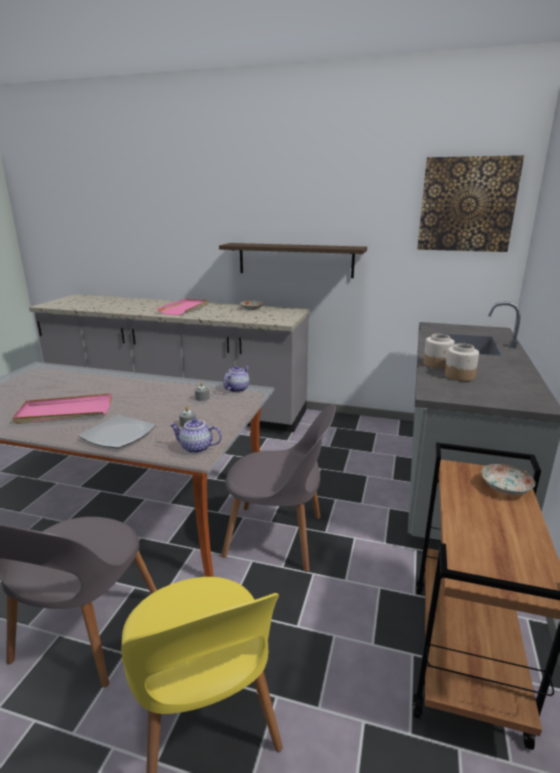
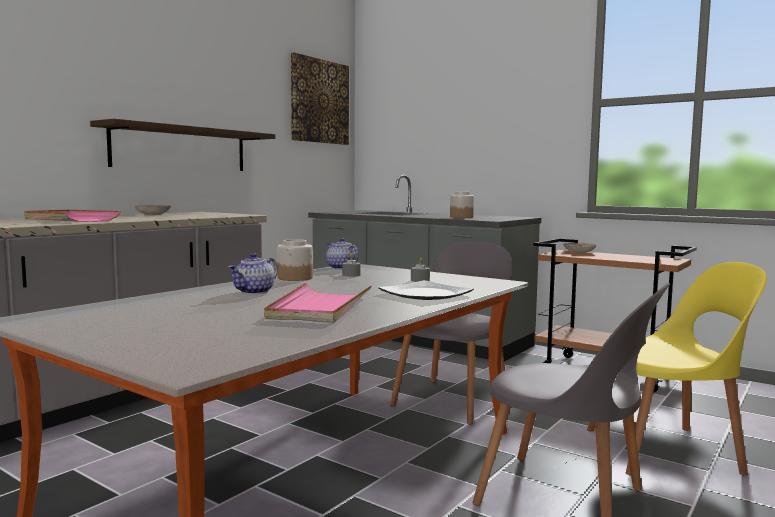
camera: 70 degrees left, 15 degrees down
teapot [169,418,222,453] -> teapot moved to [228,253,278,294]
jar [423,334,455,369] -> jar moved to [277,239,313,281]

